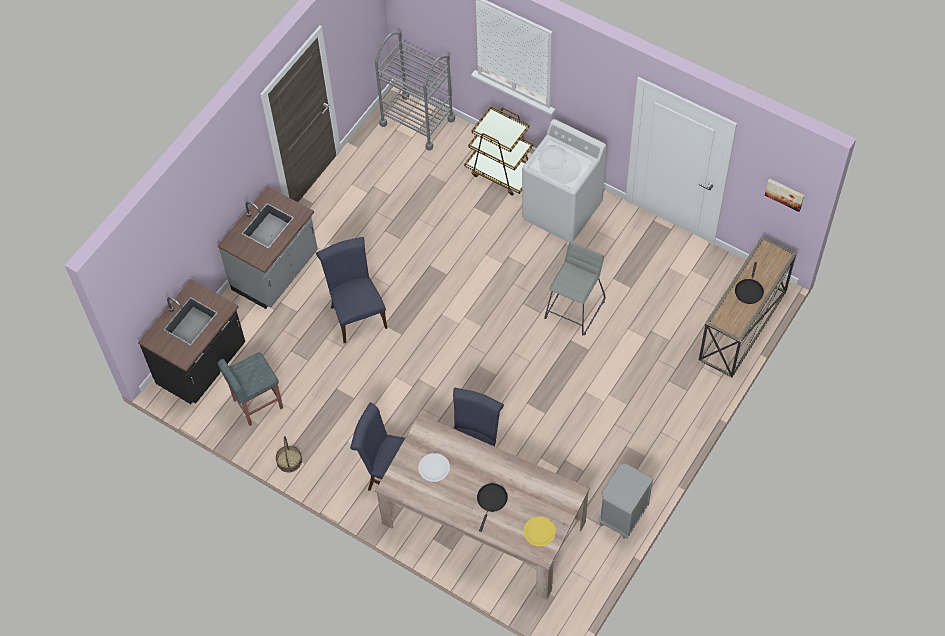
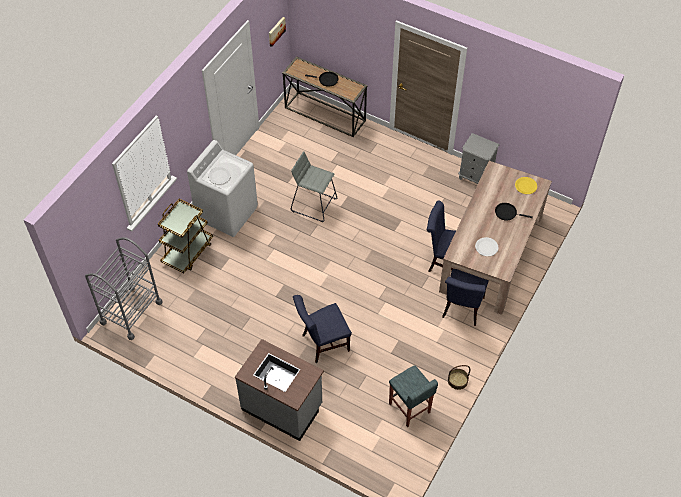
camera: 95 degrees left, 5 degrees down
black counter [138,279,245,404] -> none

